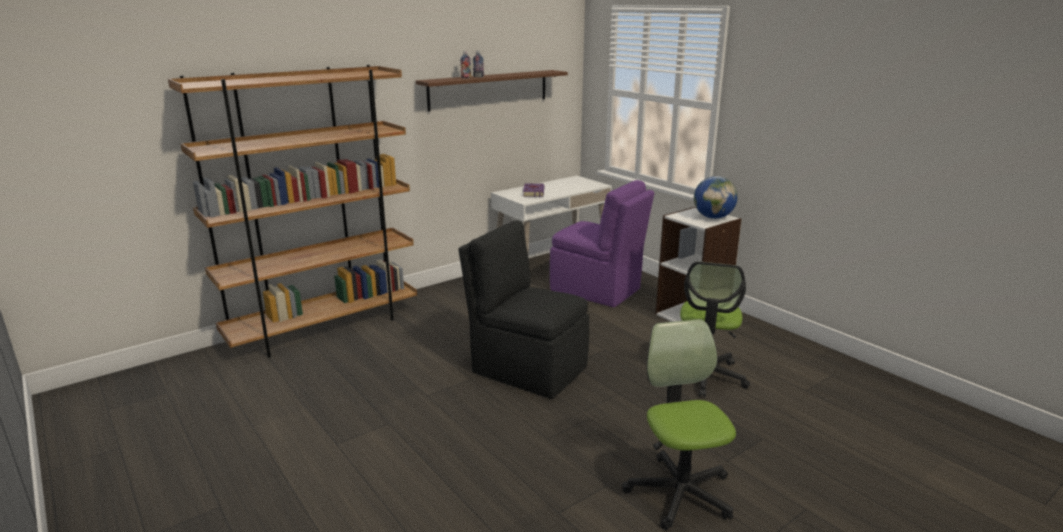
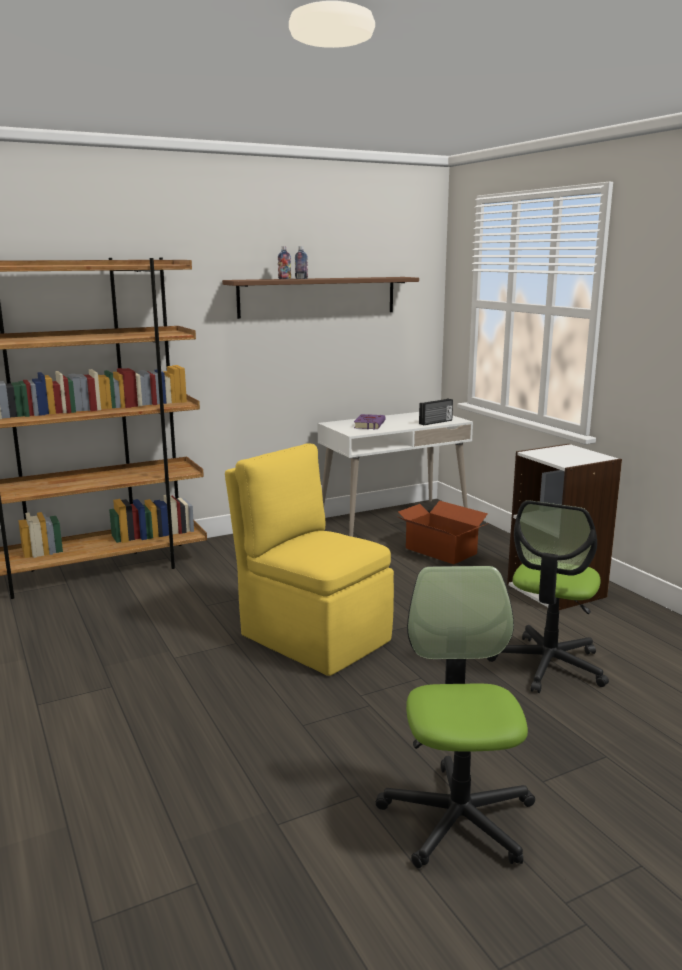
camera: 10 degrees right, 5 degrees down
black chair [458,220,589,399] -> yellow chair [225,443,394,676]
purple chair [550,180,654,307] -> cardboard box [396,501,488,564]
globe [694,176,738,219] -> none
none -> radio [419,399,453,425]

